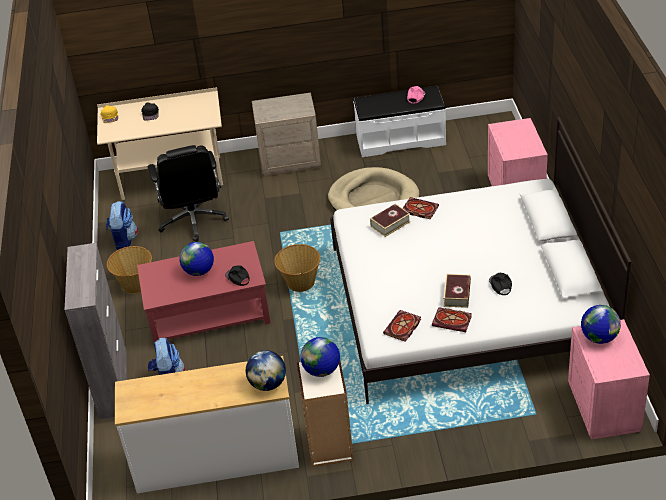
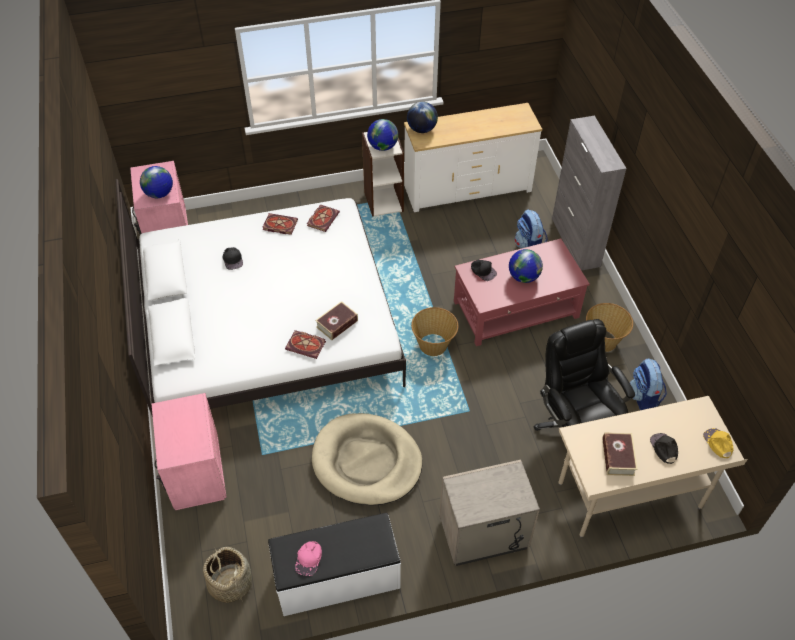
camera: 170 degrees right, 10 degrees up
book [444,274,471,308] -> book moved to [603,433,638,476]
none -> basket [203,547,252,603]

